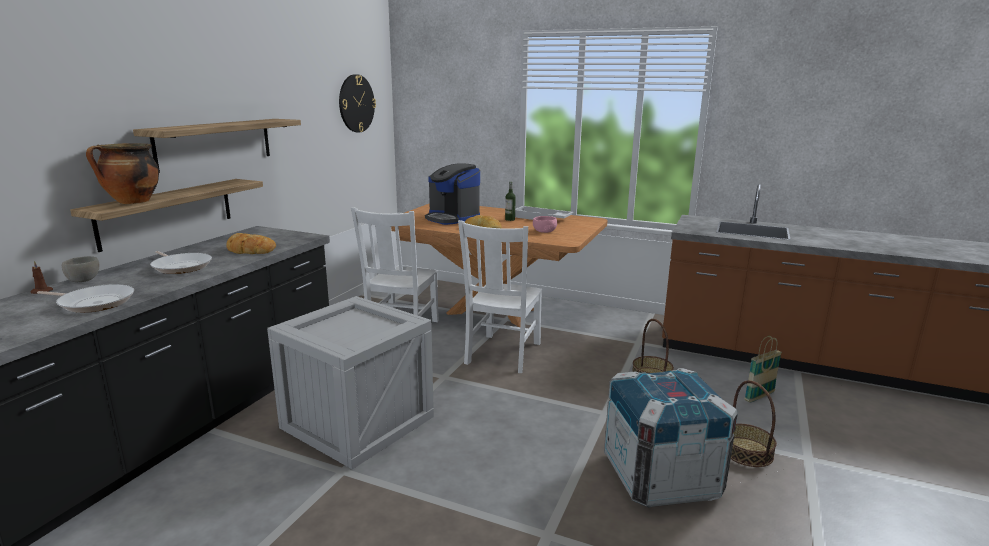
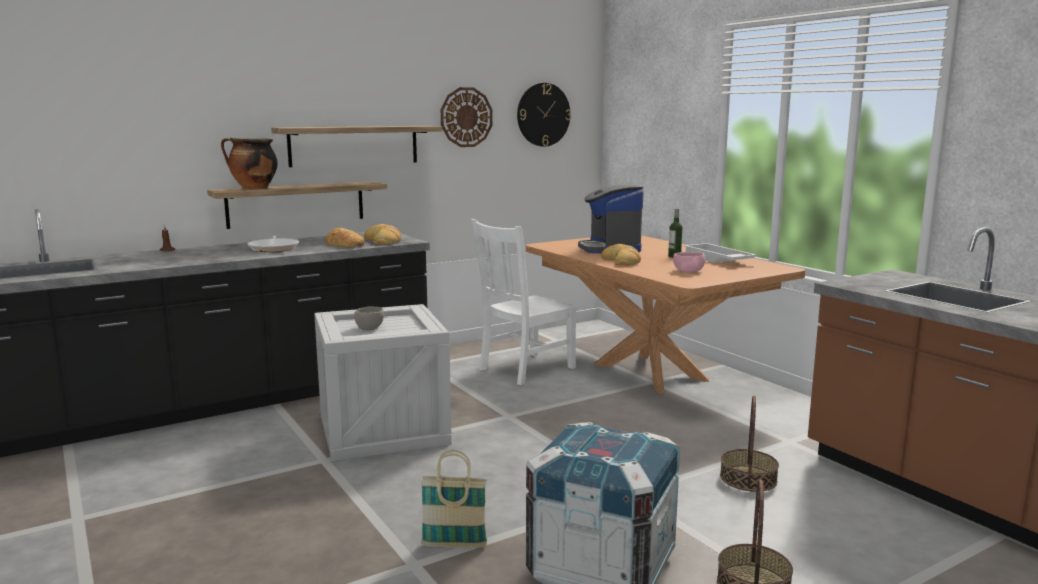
camera: 35 degrees right, 5 degrees down
frying pan [37,284,134,313] -> none
grey bowl [62,256,99,282] -> grey bowl moved to [354,307,384,330]
white chair [458,220,542,373] -> none
basket [744,336,782,403] -> basket moved to [421,450,487,548]
none -> bread [364,224,401,245]
none -> wall clock [441,87,493,147]

